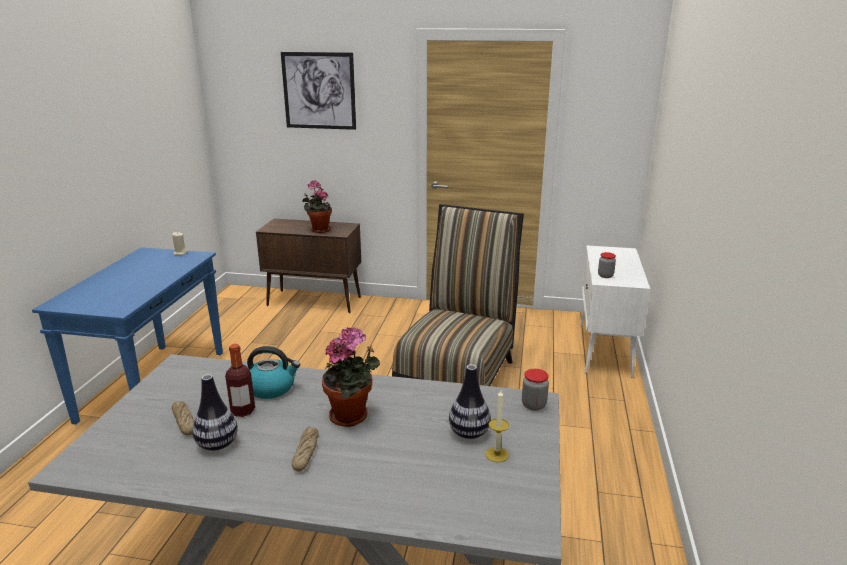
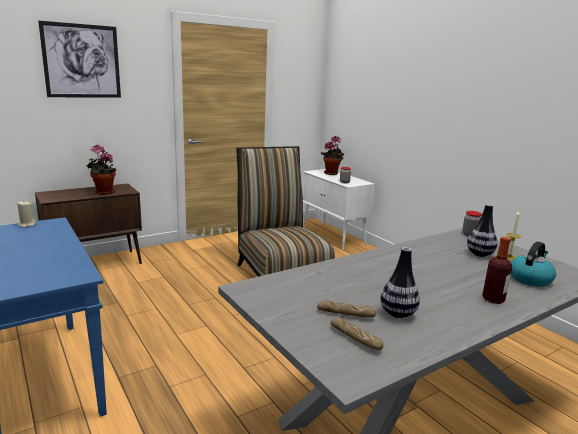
camera: 45 degrees left, 5 degrees down
bottle [225,344,255,417] -> bottle moved to [482,237,512,304]
kettle [247,346,300,399] -> kettle moved to [511,242,556,287]
bread [292,427,319,471] -> bread moved to [331,318,383,350]
potted plant [322,327,380,427] -> potted plant moved to [321,136,344,175]

